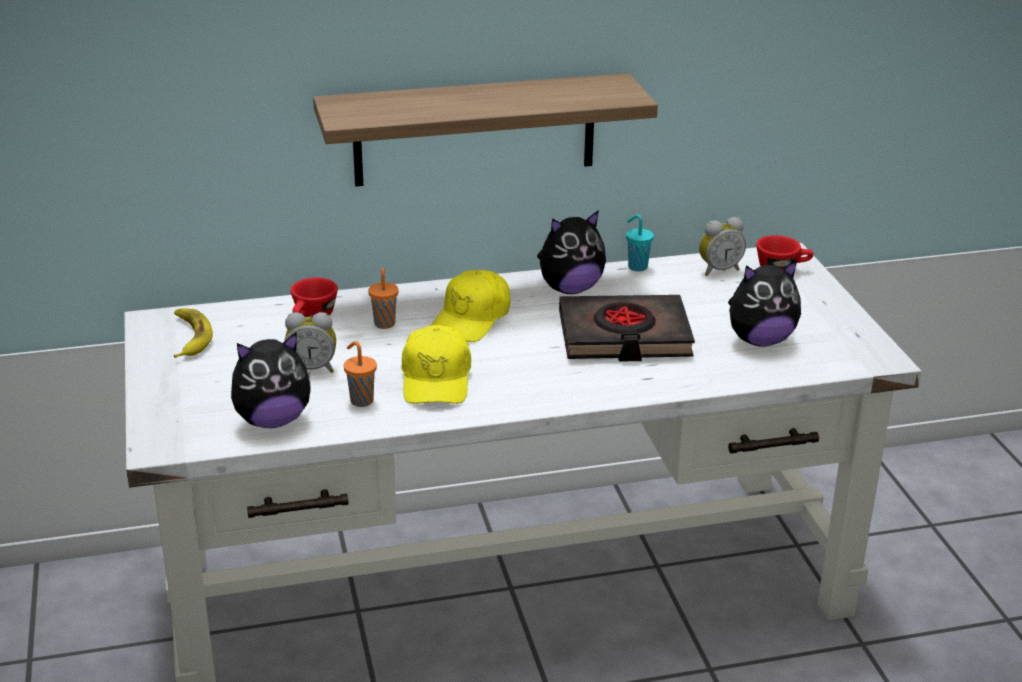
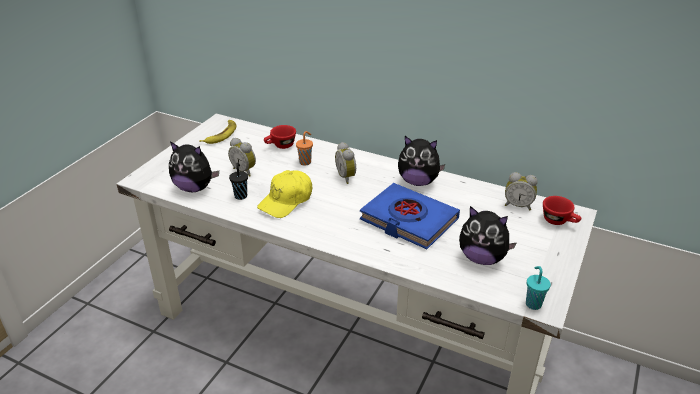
camera: 40 degrees right, 5 degrees up
shelf [313,73,658,187] -> none
orange cup [344,341,377,407] -> black cup [229,163,248,200]
yellow cap [431,270,511,342] -> alarm clock [335,142,356,184]
black book [559,295,695,362] -> blue book [360,183,460,249]
turquoise cup [626,214,654,271] -> turquoise cup moved to [526,266,551,310]

